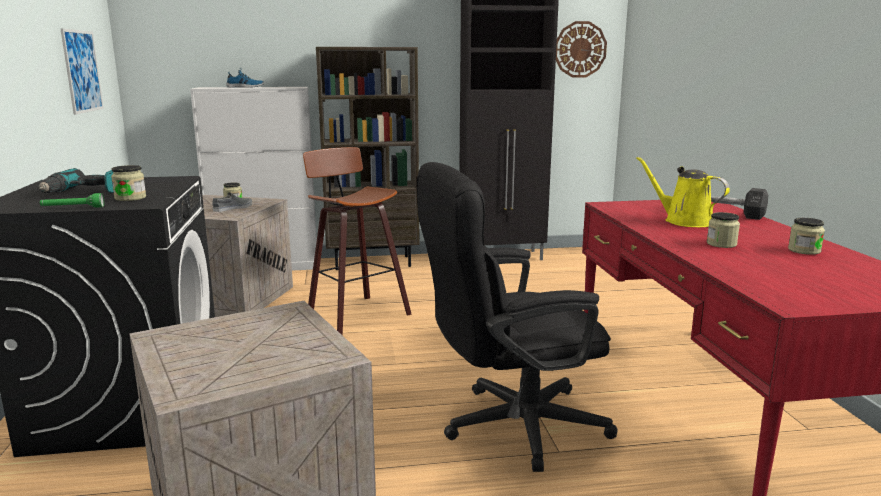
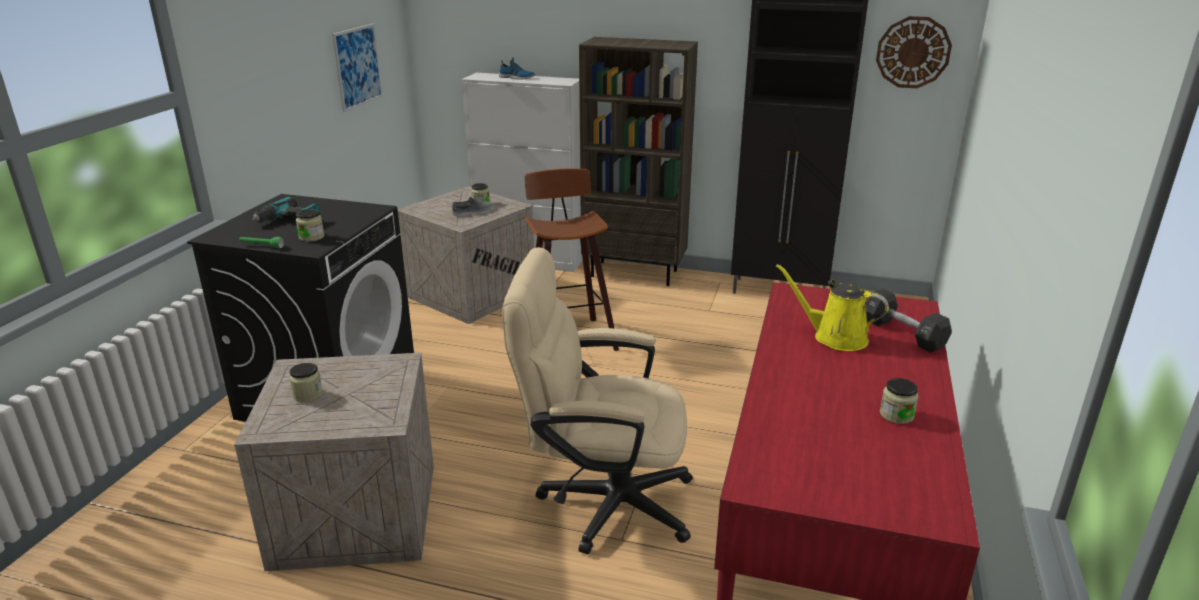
camera: 25 degrees right, 10 degrees up
black office chair [417,162,618,472] -> beige office chair [502,247,693,554]
yellow watering can [636,157,730,227] -> yellow watering can turned 45 degrees counterclockwise [776,264,889,351]
jar [707,212,740,248] -> jar moved to [289,363,323,403]

